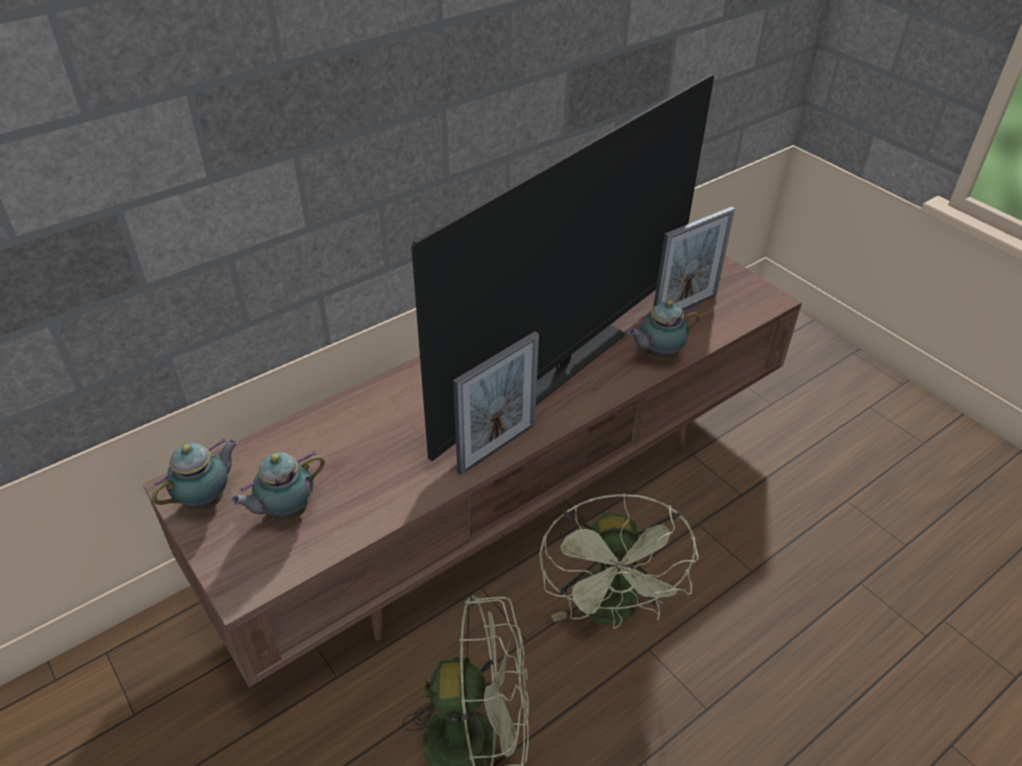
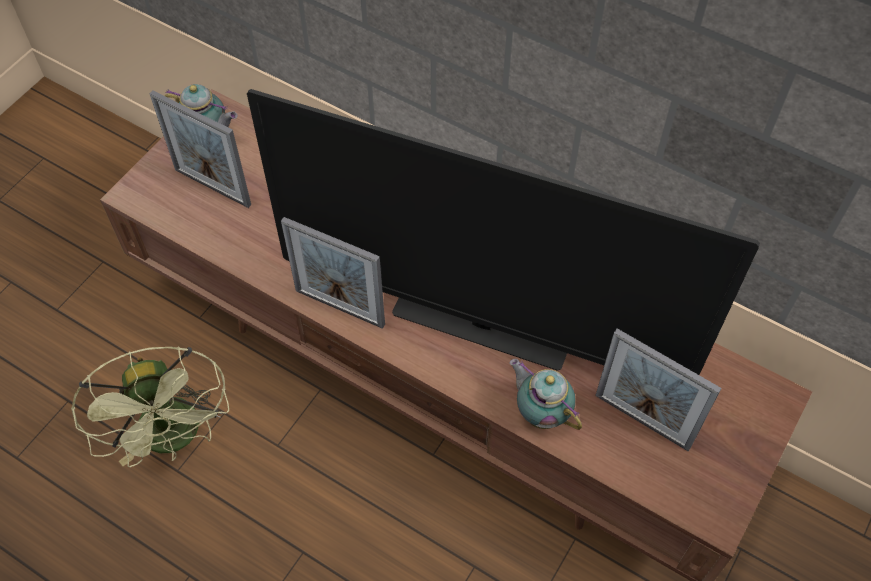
camera: 70 degrees right, 15 degrees up
teapot [231,451,325,521] -> picture frame [150,91,251,208]
green fan [539,493,699,629] -> none

